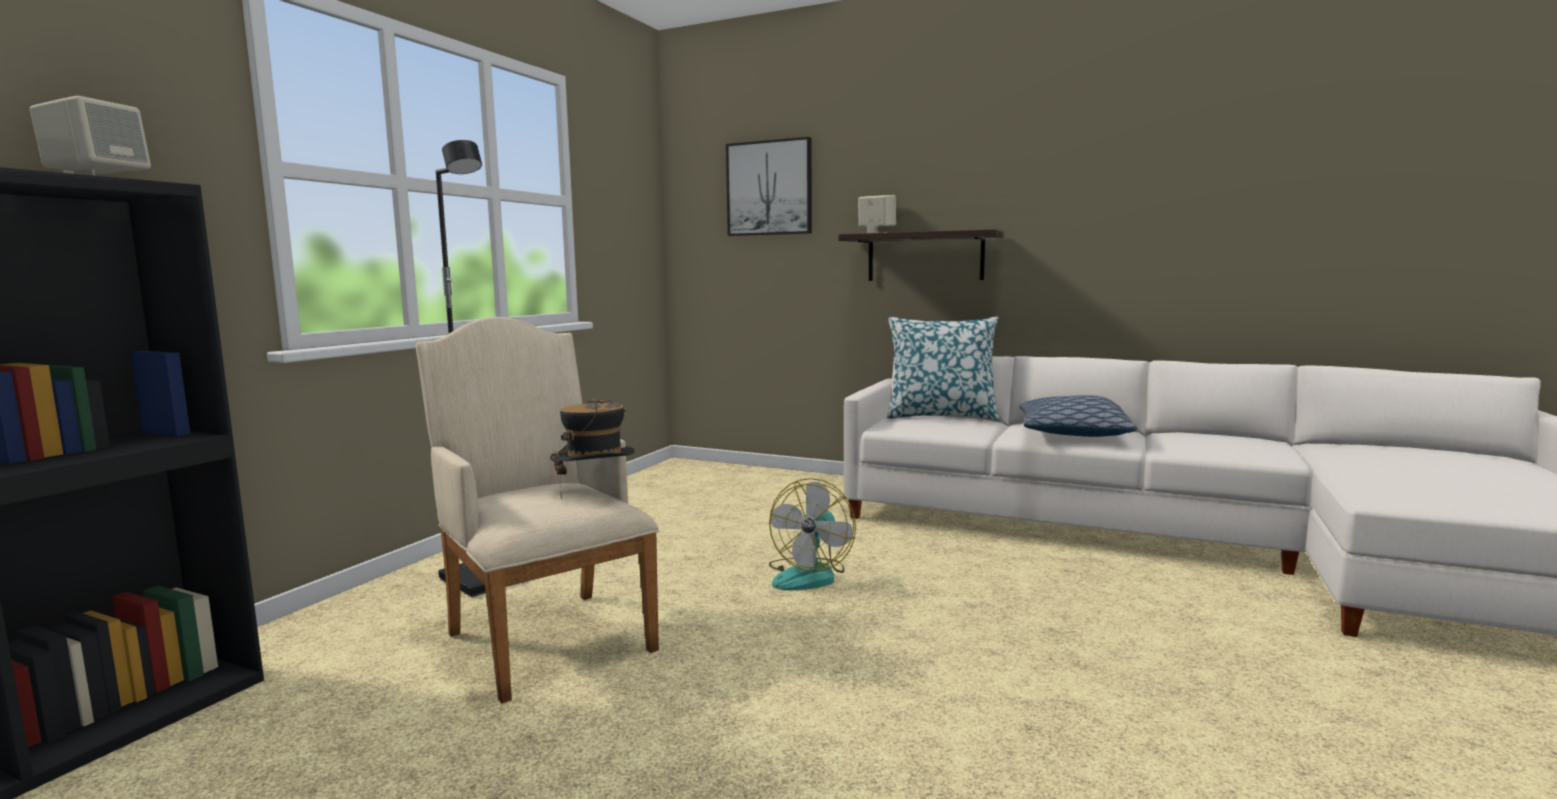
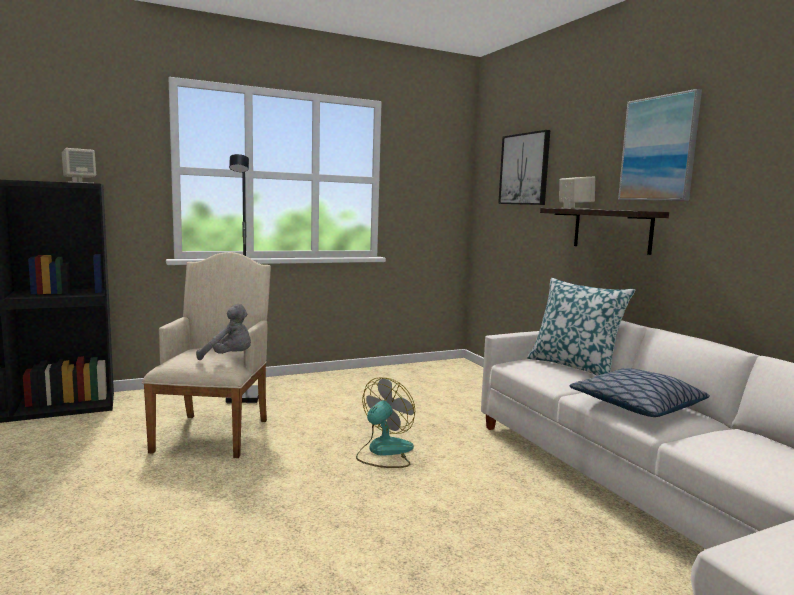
camera: 40 degrees right, 0 degrees up
hat [550,399,635,500] -> grey plush toy [196,304,251,360]
fan [769,478,856,590] -> fan turned 150 degrees clockwise [356,377,415,468]
none -> picture [618,89,702,201]

